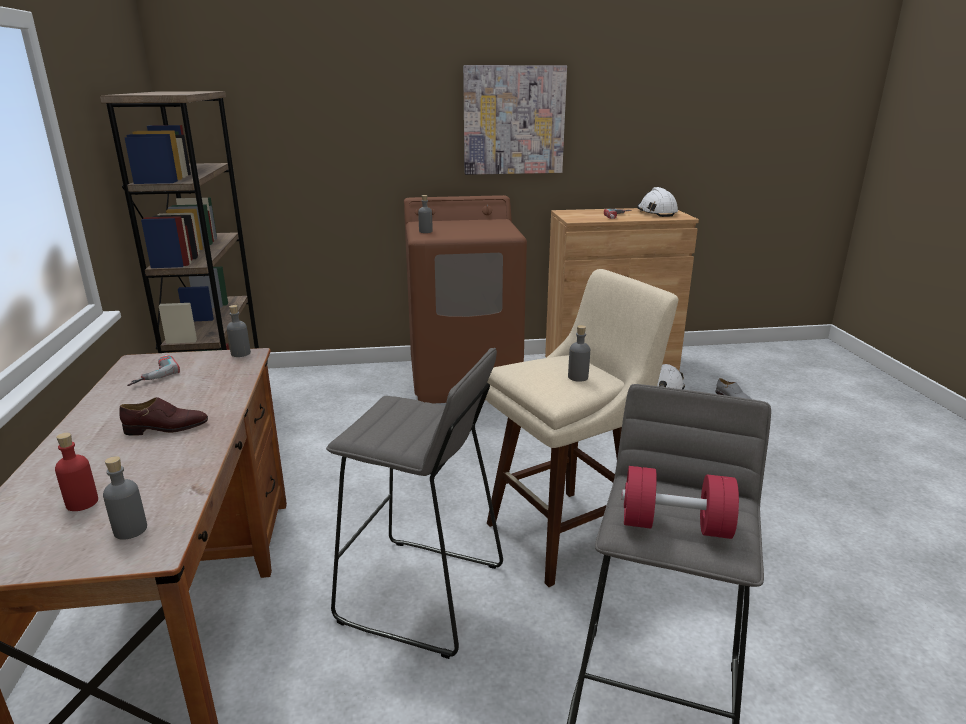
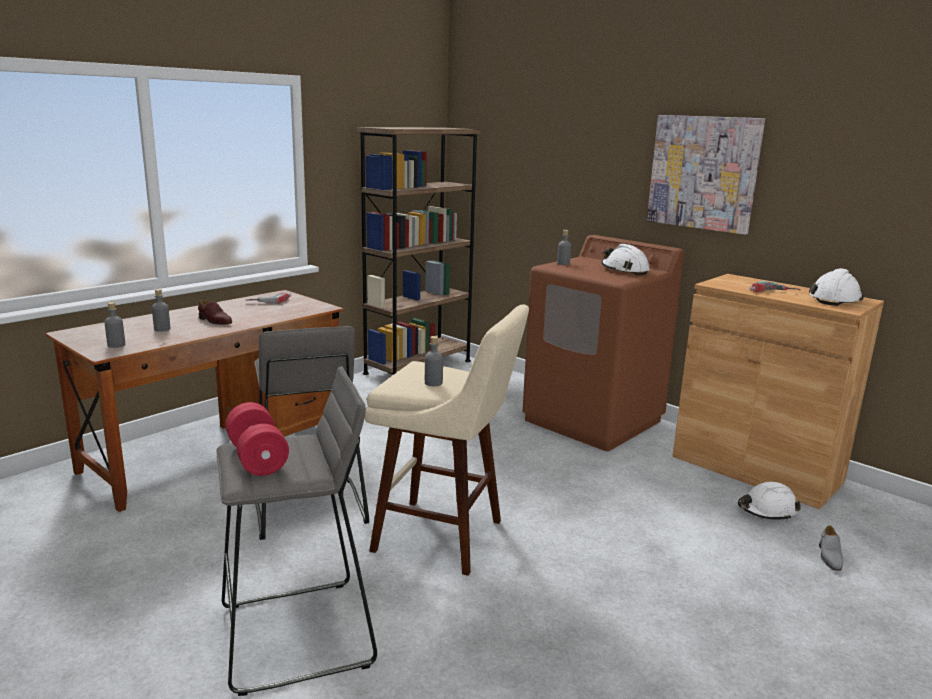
camera: 50 degrees right, 5 degrees down
red bottle [55,433,98,511] -> none
grey bottle [227,305,251,357] -> grey bottle moved to [152,289,170,332]
none -> white hard hat [601,244,650,276]

